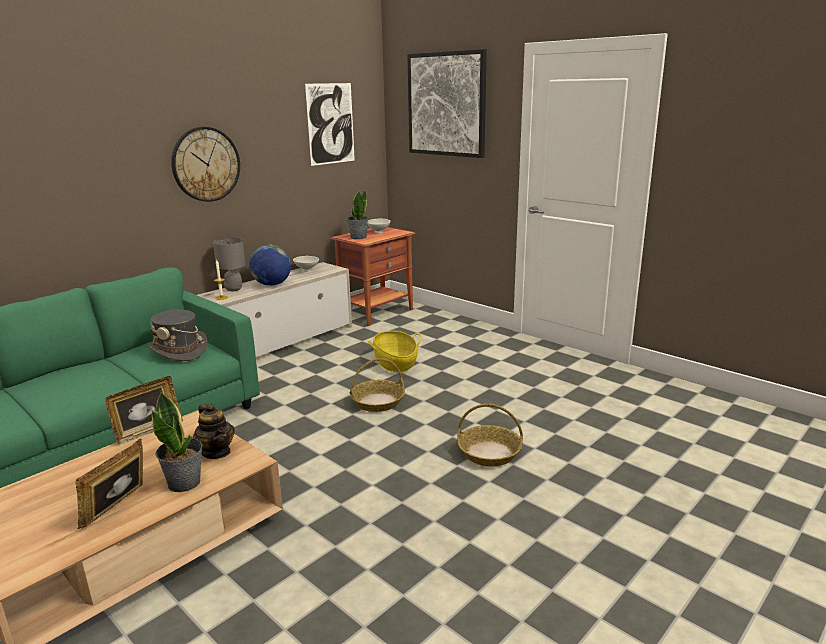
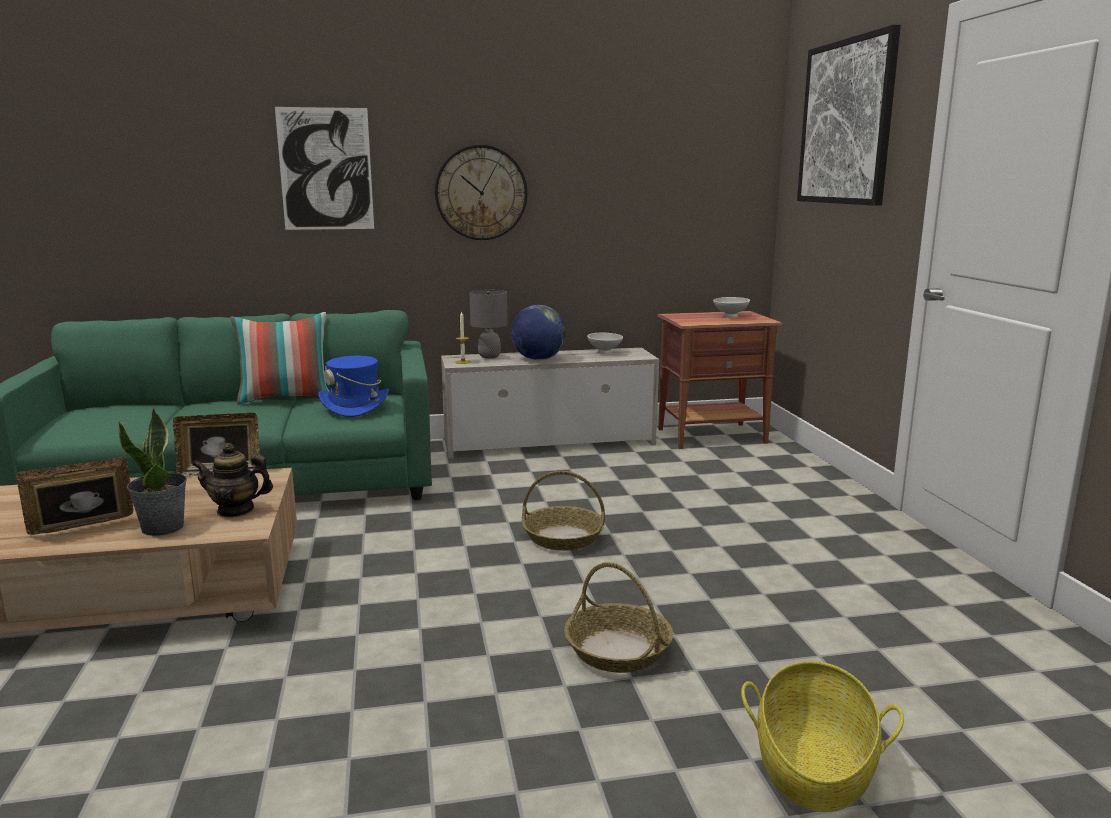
camera: 35 degrees right, 5 degrees down
grey hat [147,310,207,361] -> blue hat [318,356,389,417]
teapot [193,403,235,459] -> teapot turned 90 degrees clockwise [192,443,273,517]
picture [305,83,355,166] -> picture moved to [275,107,374,230]
potted plant [346,190,368,240] -> none
basket [368,331,422,372] -> basket moved to [741,661,904,812]
none -> pillow [230,312,329,404]

